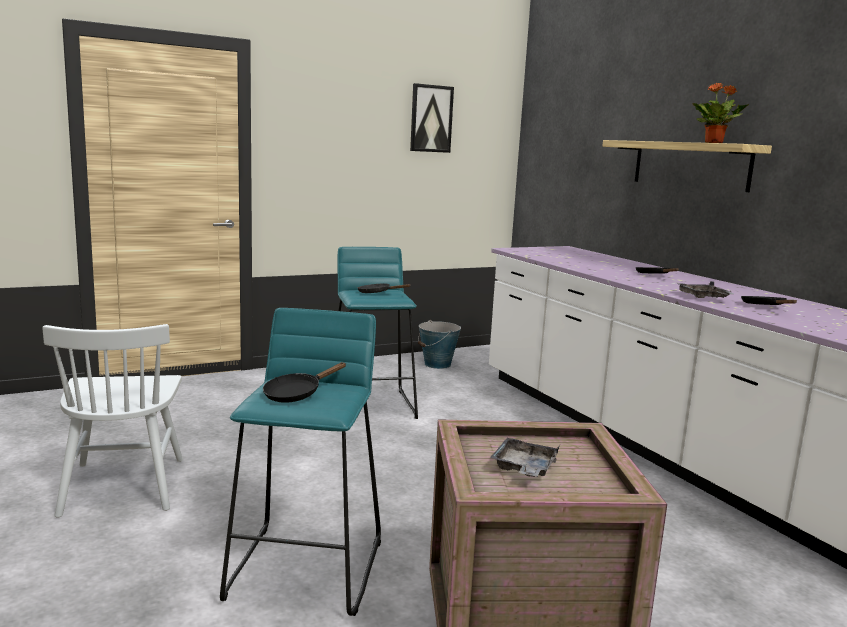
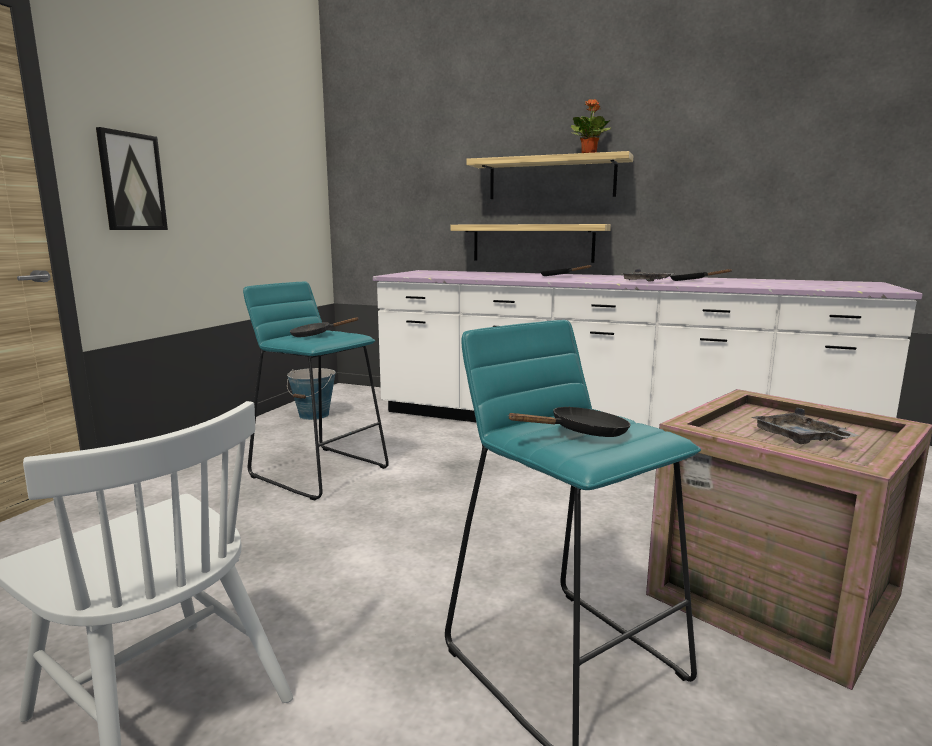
camera: 40 degrees left, 0 degrees up
black frying pan [263,362,346,403] -> black frying pan turned 120 degrees counterclockwise [508,406,631,437]
picture [410,83,454,153] -> picture moved to [96,127,168,230]
none -> shelf [450,224,611,263]

